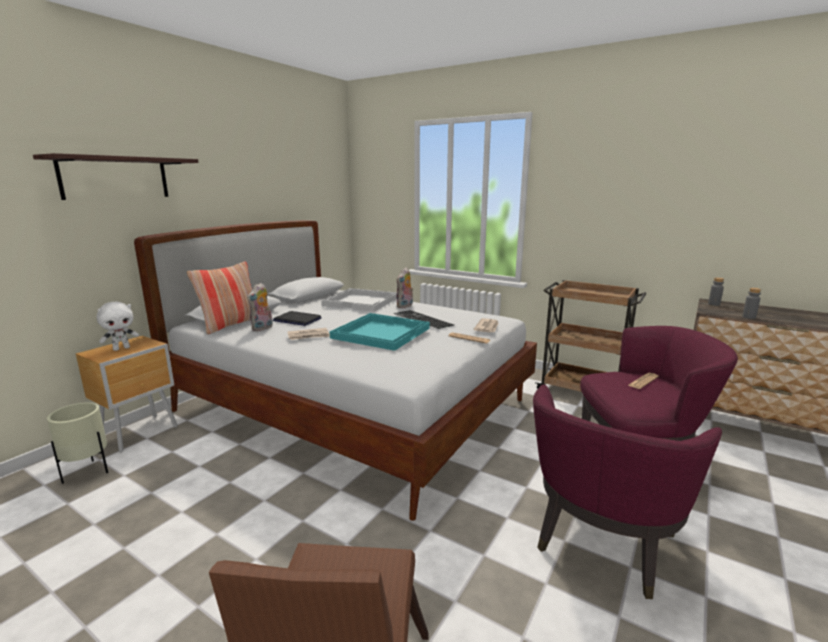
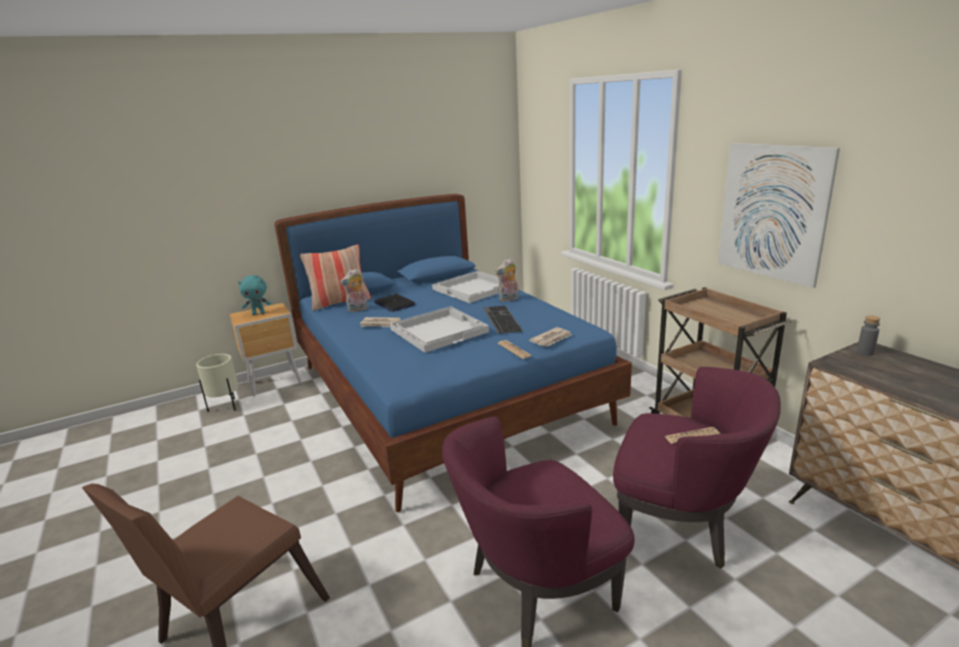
camera: 30 degrees right, 5 degrees up
shelf [33,153,199,200] -> none
white plush toy [97,302,139,351] -> turquoise plush toy [238,275,271,315]
white bed [134,220,537,521] -> blue bed [274,194,632,512]
turquoise tray [329,313,430,351] -> white tray [390,306,489,353]
grey bottle [742,288,761,319] -> none
none -> picture [718,143,840,288]

